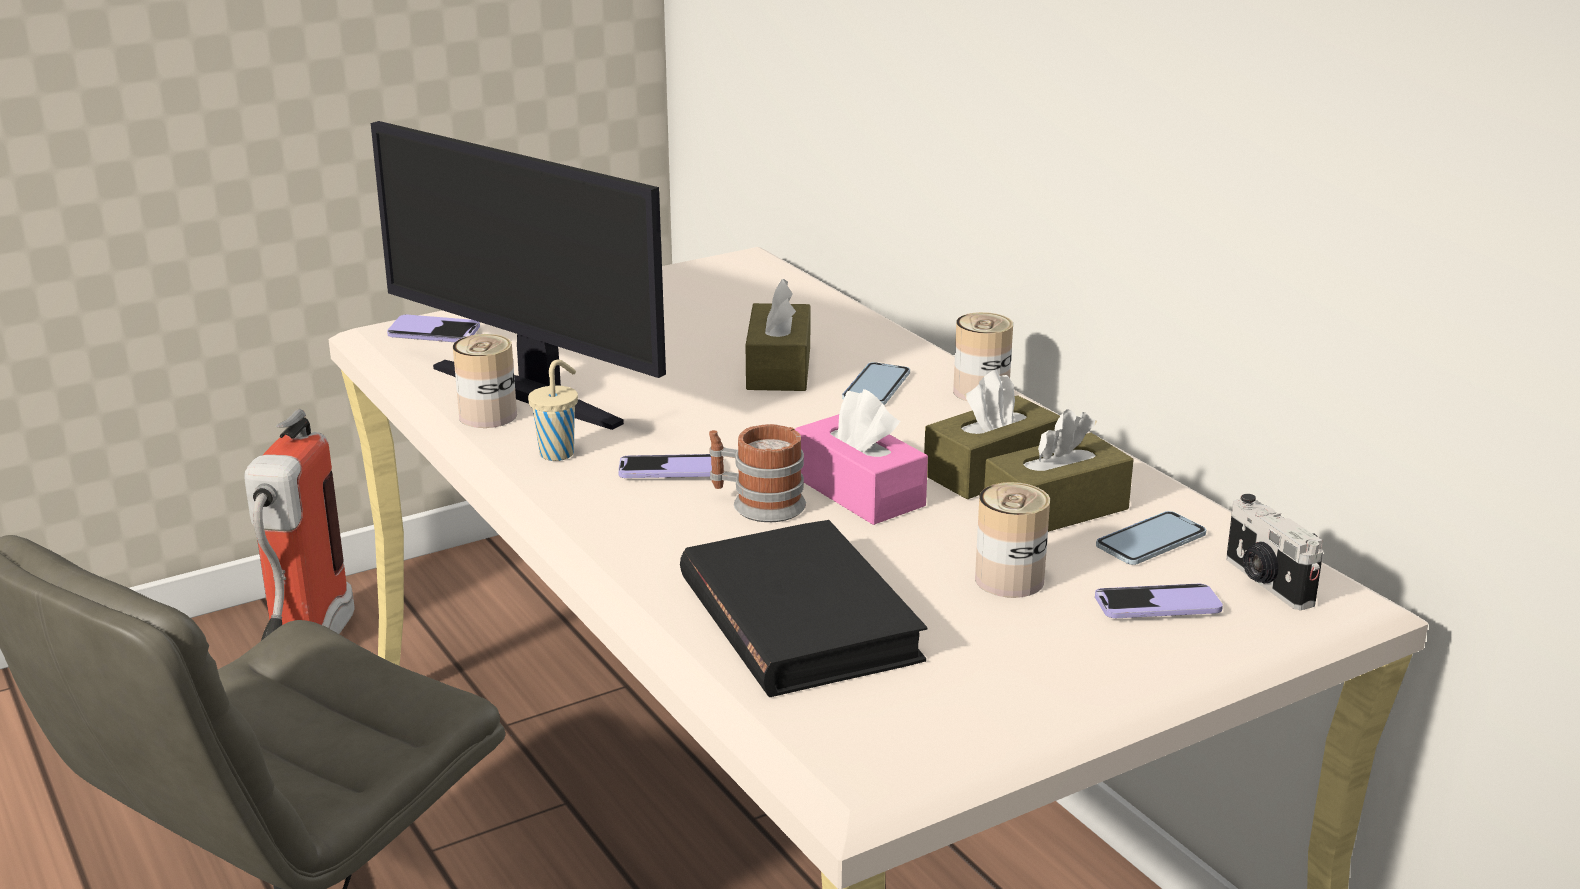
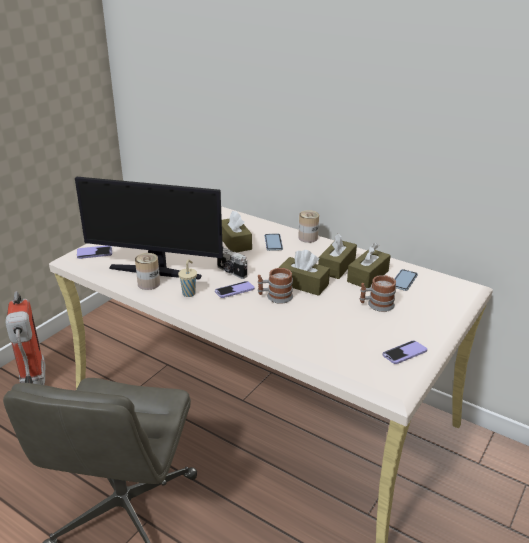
camera: 25 degrees left, 5 degrees up
black book [680,520,928,697] -> none
pink tissue box [795,389,928,525] -> brown tissue box [279,250,330,296]
can [975,482,1050,598] -> mug [360,275,396,312]
phone [1095,584,1223,618] -> phone moved to [383,341,427,364]
camera [1226,494,1323,610] -> camera moved to [217,247,247,279]

